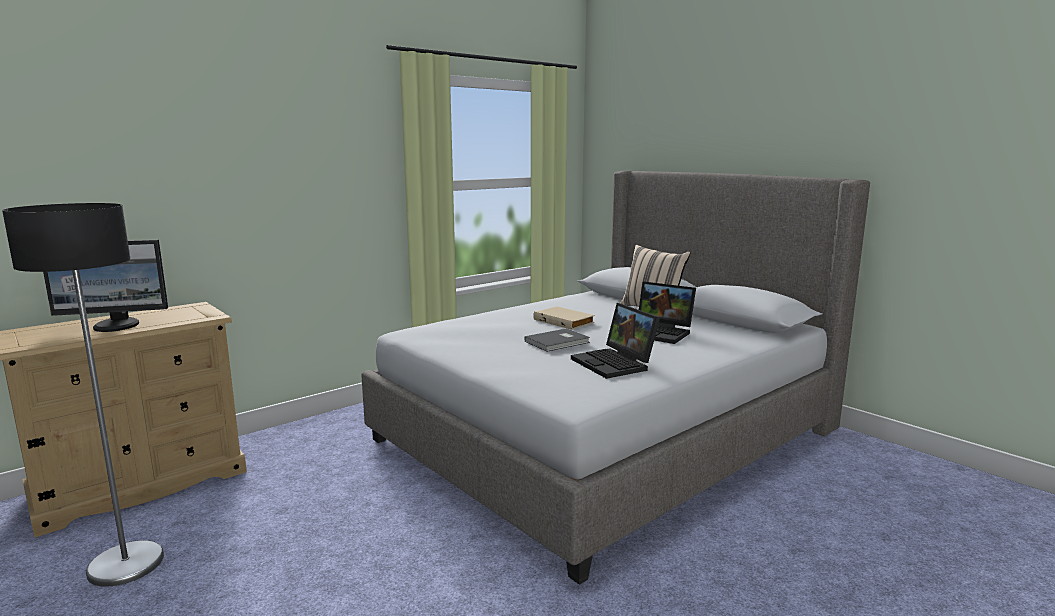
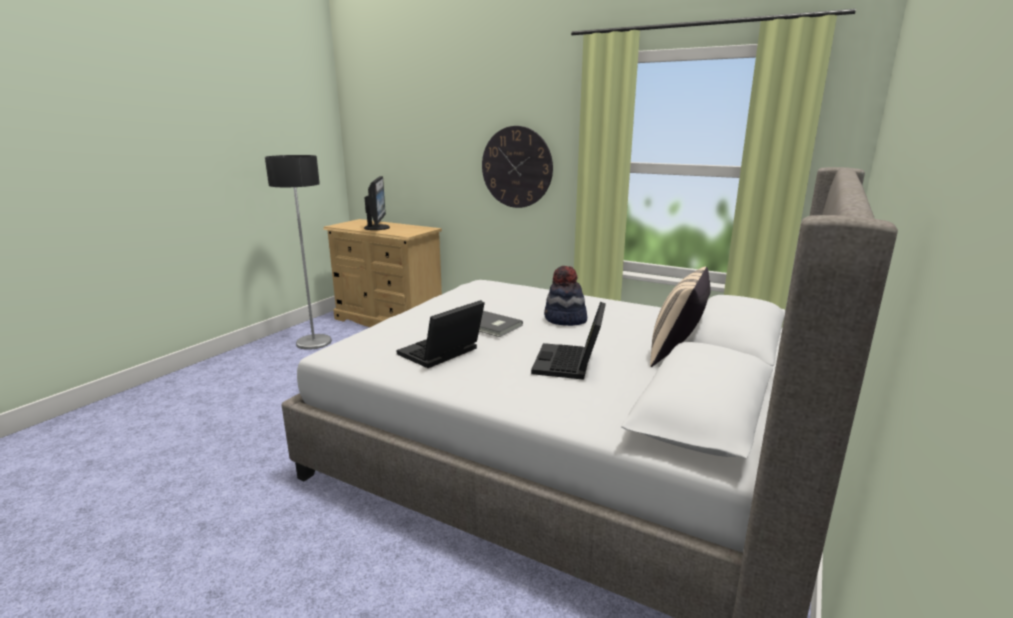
camera: 70 degrees right, 5 degrees up
monitor [43,239,168,332] -> monitor turned 150 degrees counterclockwise [364,176,390,230]
beige book [533,306,595,330] -> hat [544,266,587,326]
none -> wall clock [482,126,553,208]

